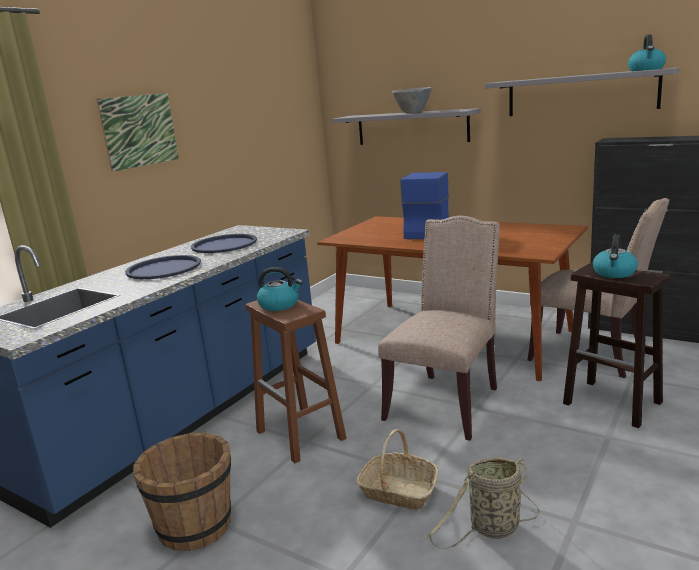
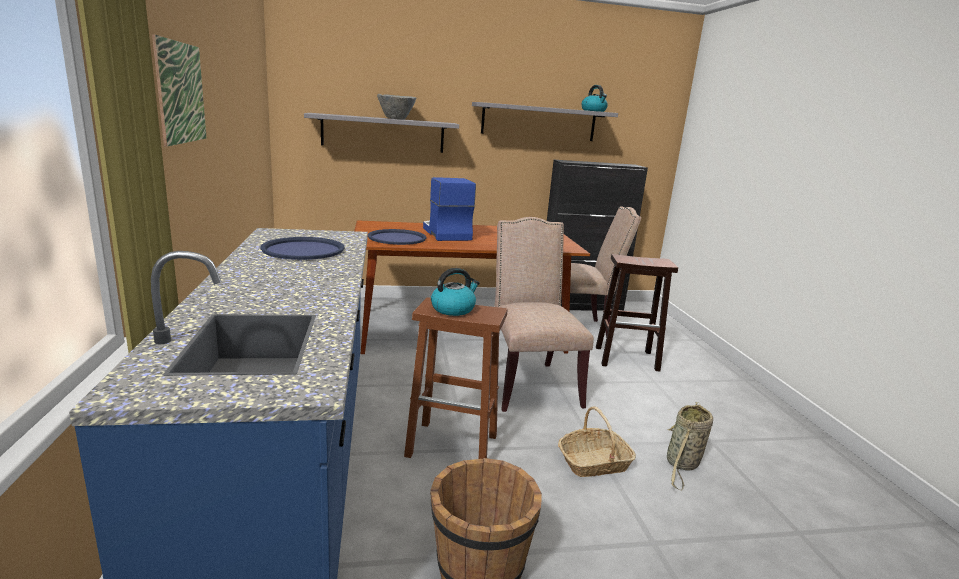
camera: 45 degrees left, 0 degrees up
blue tray [125,255,201,279] -> blue tray moved to [368,229,427,245]
kettle [593,234,638,278] -> none

